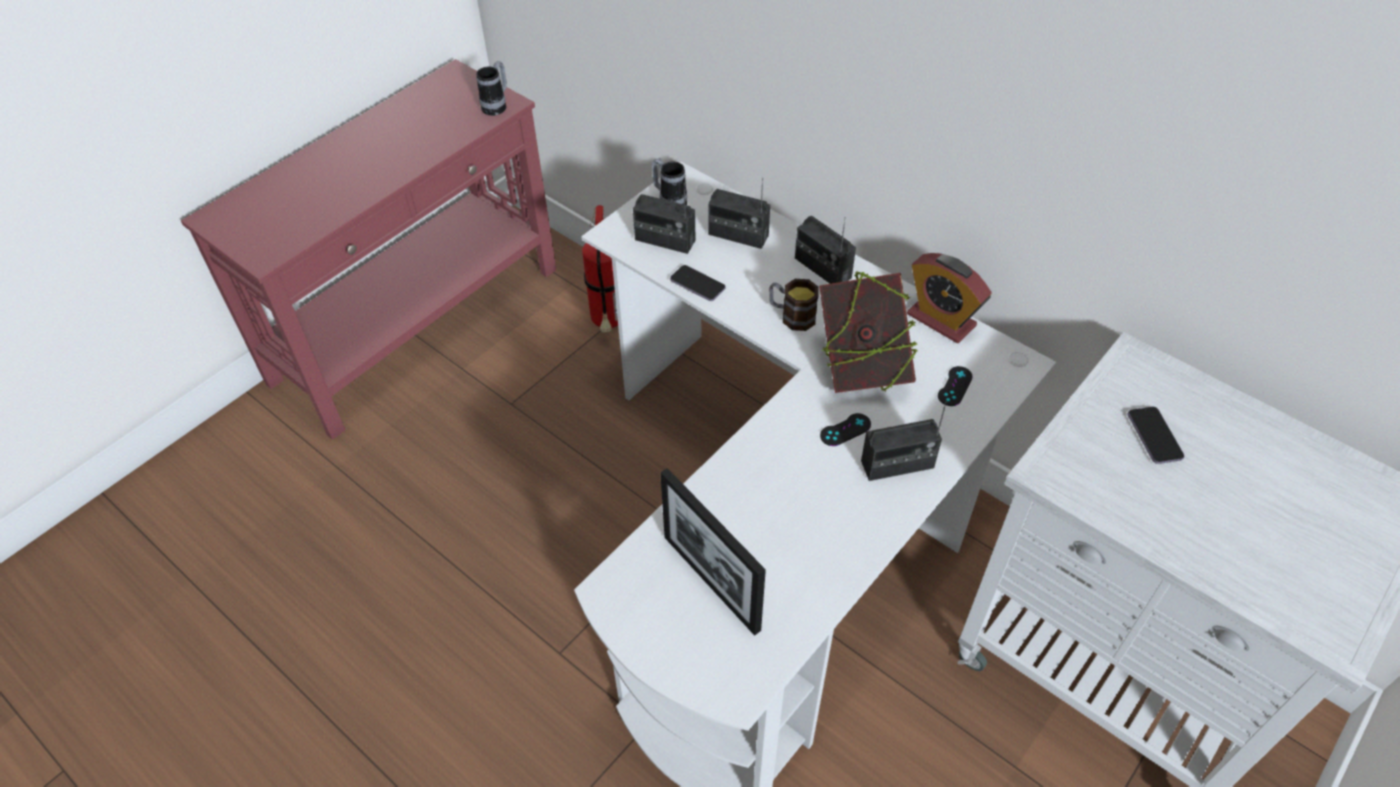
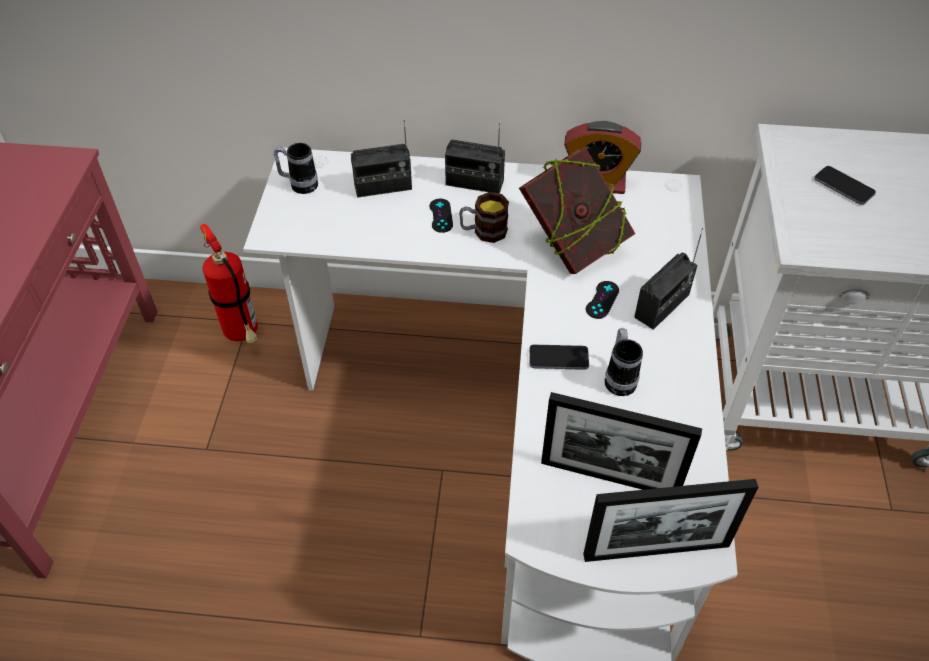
camera: 35 degrees left, 0 degrees up
mug [476,61,507,116] -> mug moved to [605,328,643,396]
radio [633,183,695,254] -> none
phone [670,265,725,301] -> phone moved to [529,345,589,370]
black game controller [938,366,973,406] -> black game controller moved to [430,199,453,233]
none -> picture frame [583,479,758,562]

